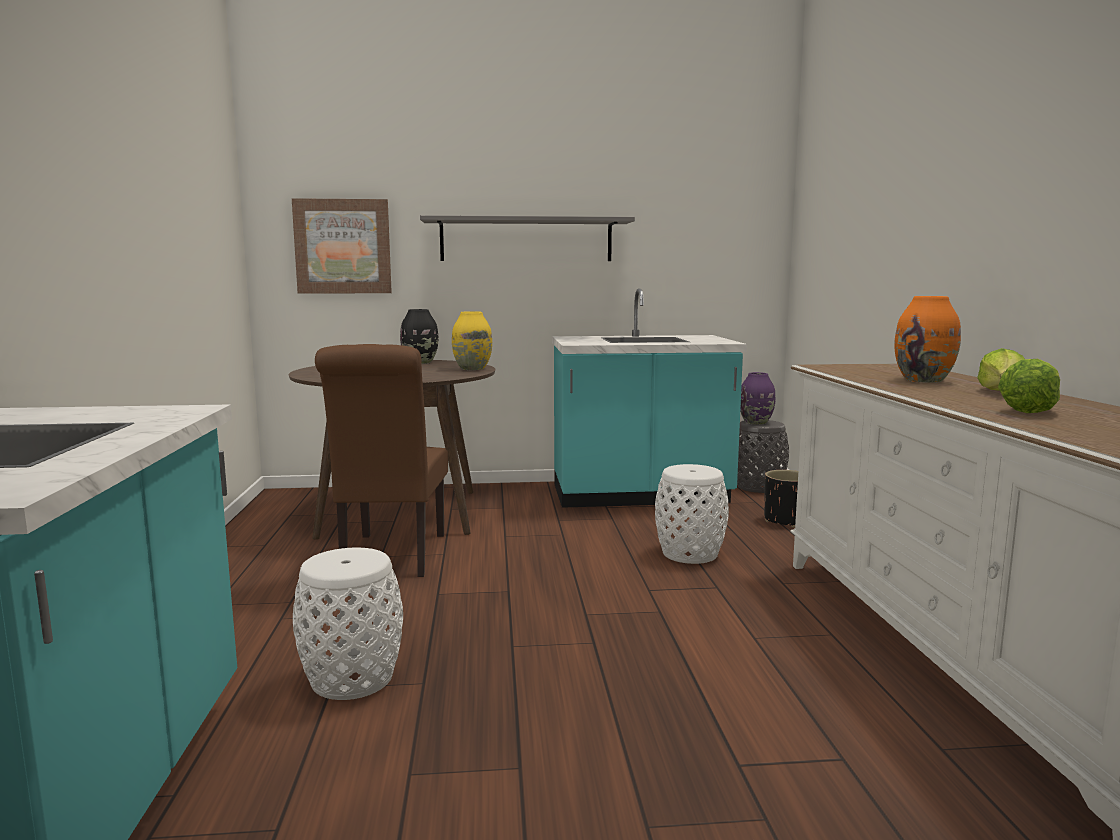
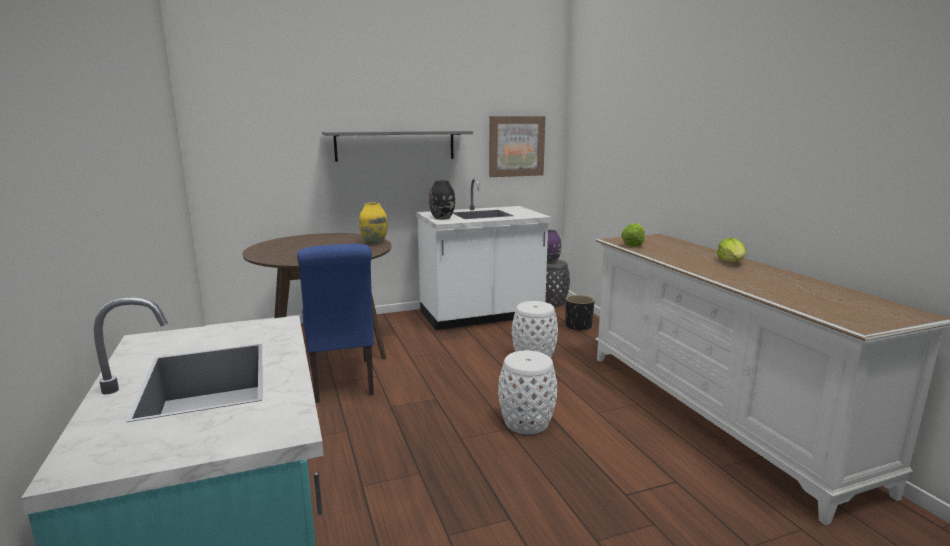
camera: 15 degrees left, 5 degrees up
picture [292,198,392,294] -> picture moved to [489,116,545,177]
white stool [293,547,403,700] -> white stool moved to [498,351,557,434]
brown chair [315,344,448,577] -> blue chair [297,244,374,403]
black vase [400,309,438,364] -> black vase moved to [429,181,455,220]
turquoise counter [552,288,747,508] -> white counter [416,178,552,330]
orange vase [894,296,961,383] -> none
lettuce [998,359,1060,413] -> lettuce moved to [621,223,645,247]

